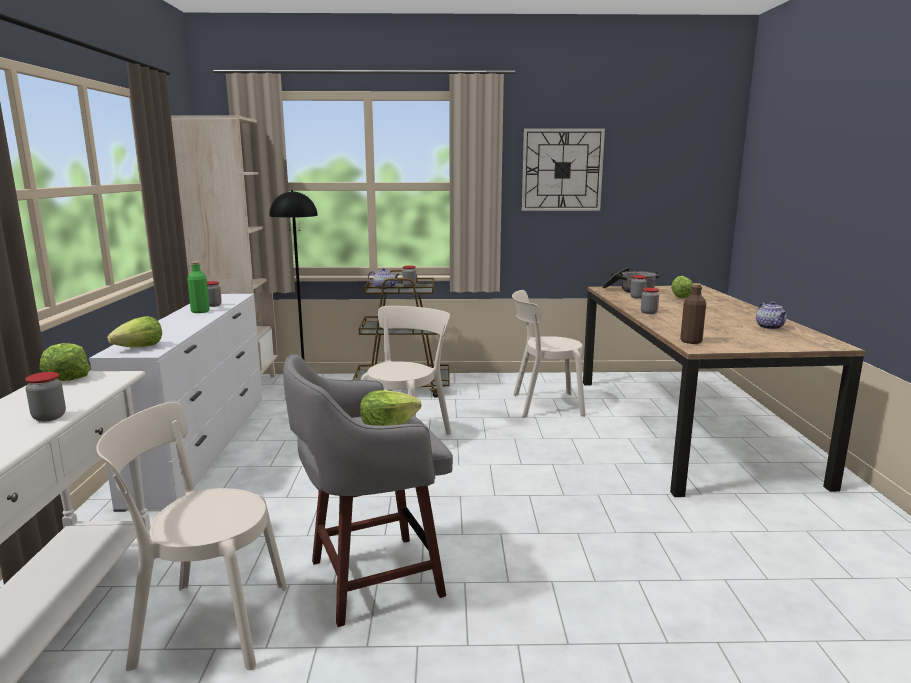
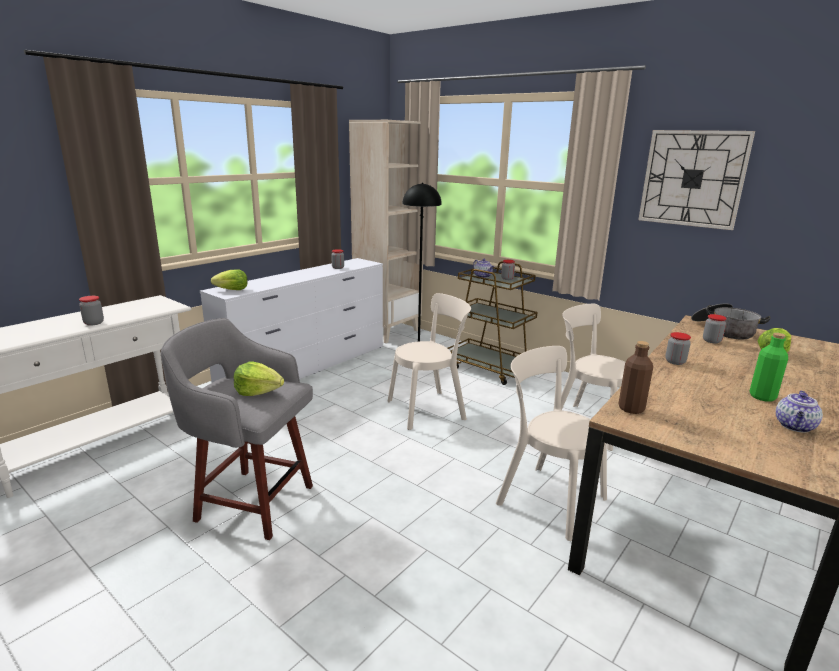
camera: 40 degrees right, 5 degrees up
lettuce [40,343,90,381] -> none
beige chair [96,402,287,671] -> beige chair moved to [496,346,607,541]
green bottle [187,262,210,313] -> green bottle moved to [750,333,788,402]

